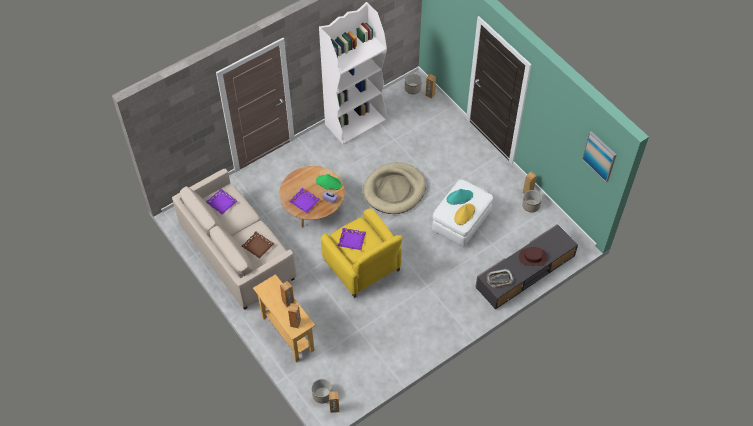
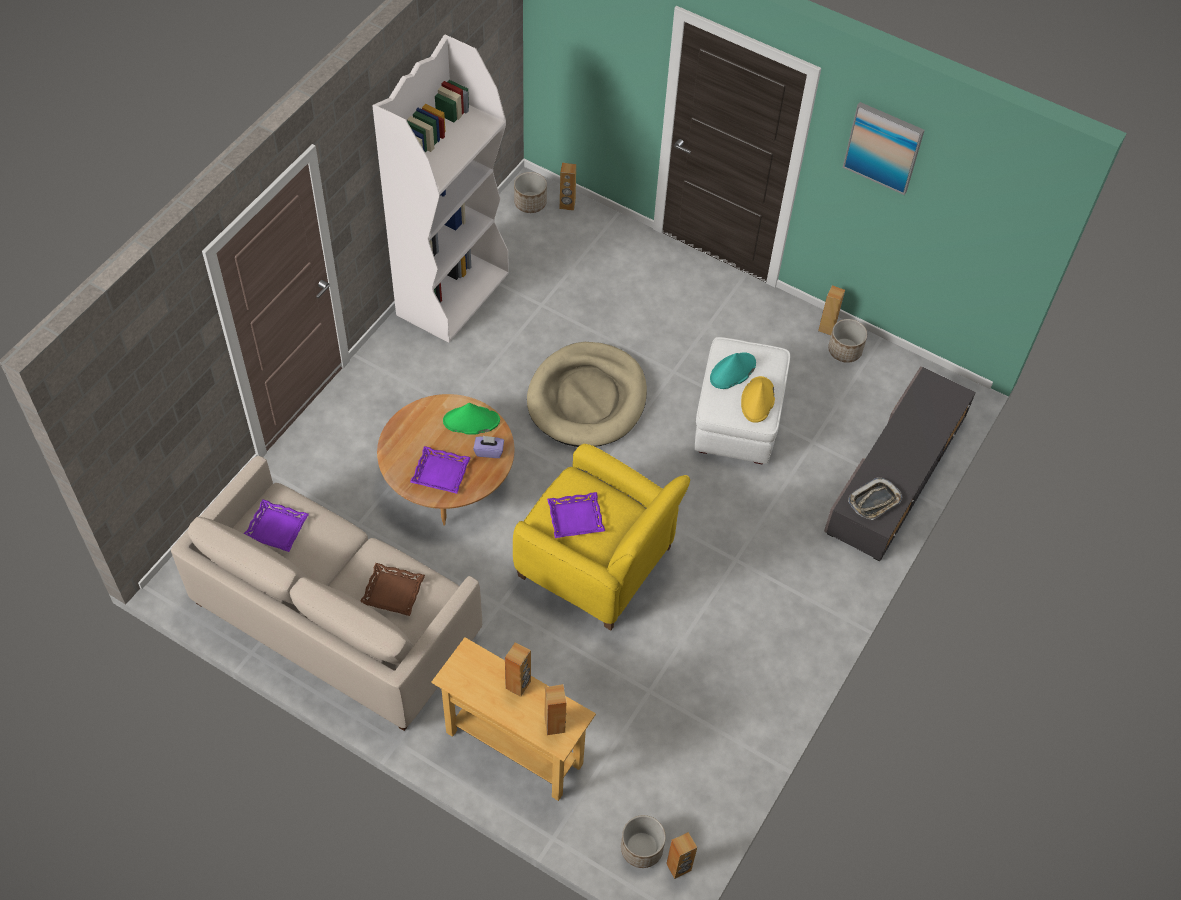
camera: 25 degrees left, 0 degrees up
brown hat [519,247,548,266] -> none
picture [582,131,617,182] -> picture moved to [843,102,925,195]

